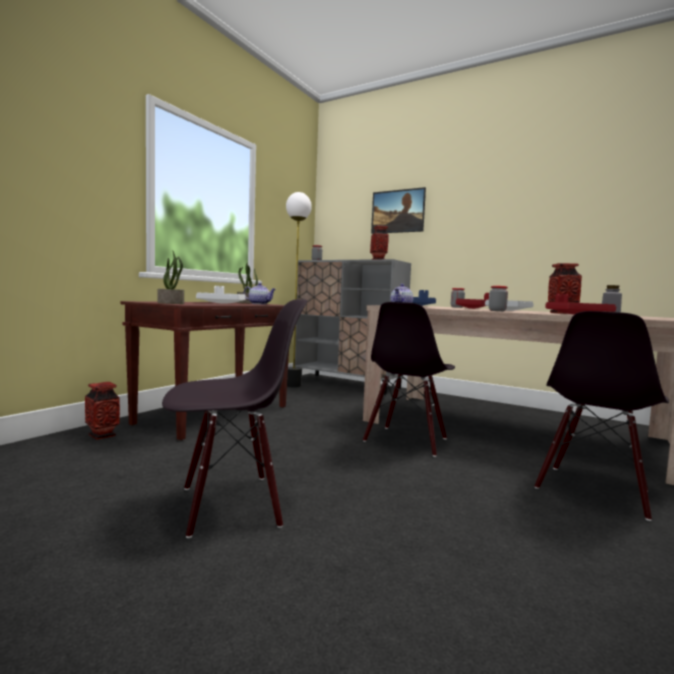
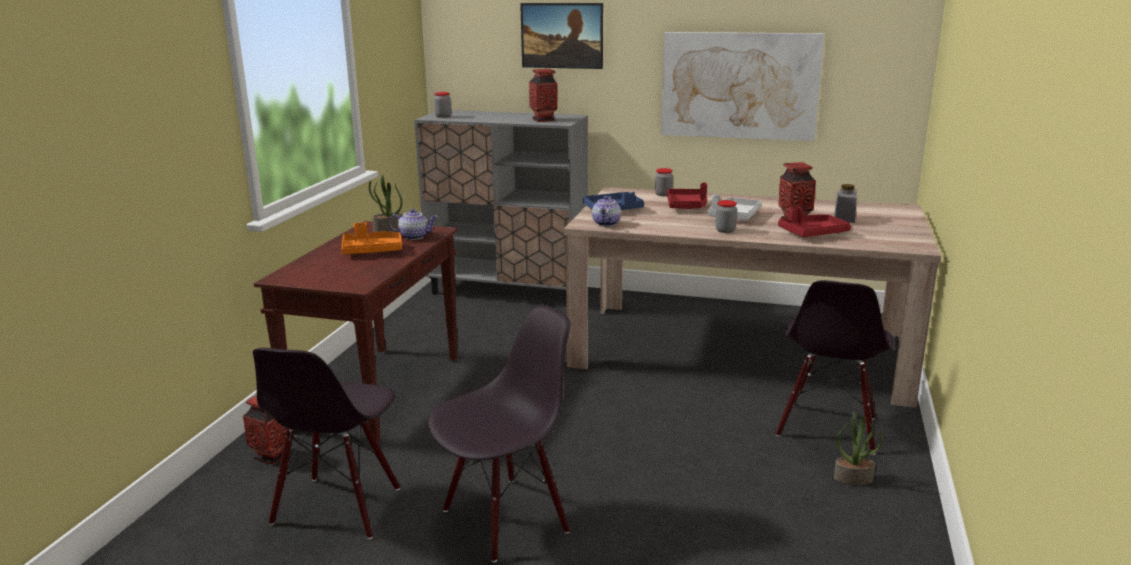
camera: 15 degrees left, 15 degrees up
potted plant [158,251,184,304] -> potted plant moved to [834,412,882,486]
white tray [196,286,246,304] -> orange tray [341,222,402,254]
floor lamp [286,192,312,387] -> none
black chair [363,302,455,457] -> black chair moved to [253,348,400,539]
none -> picture [661,32,824,141]

